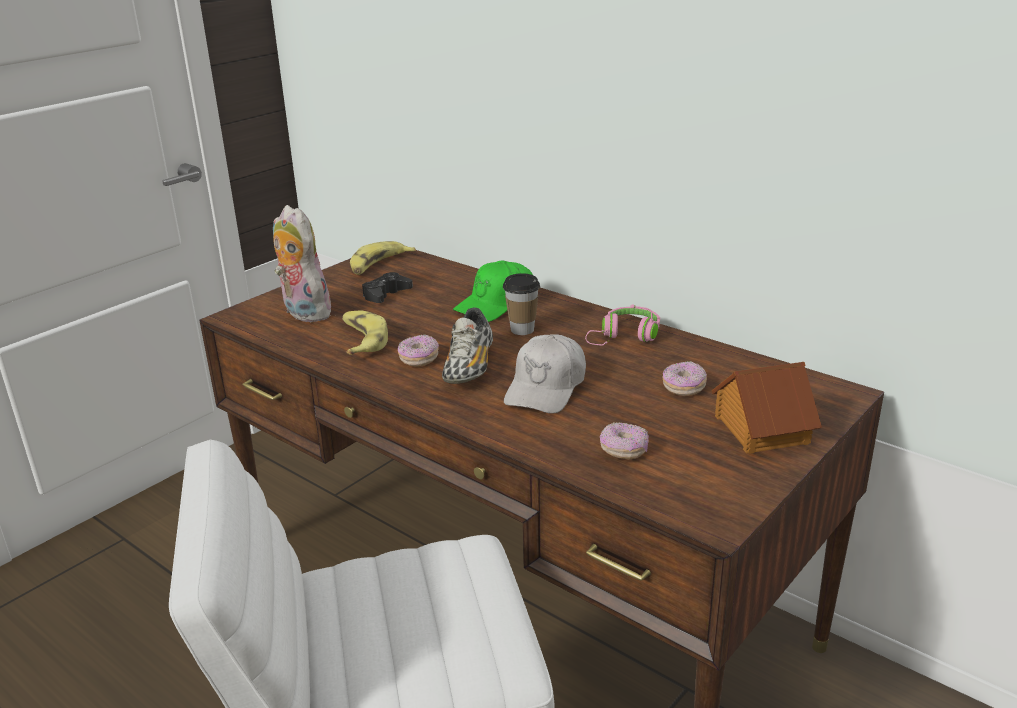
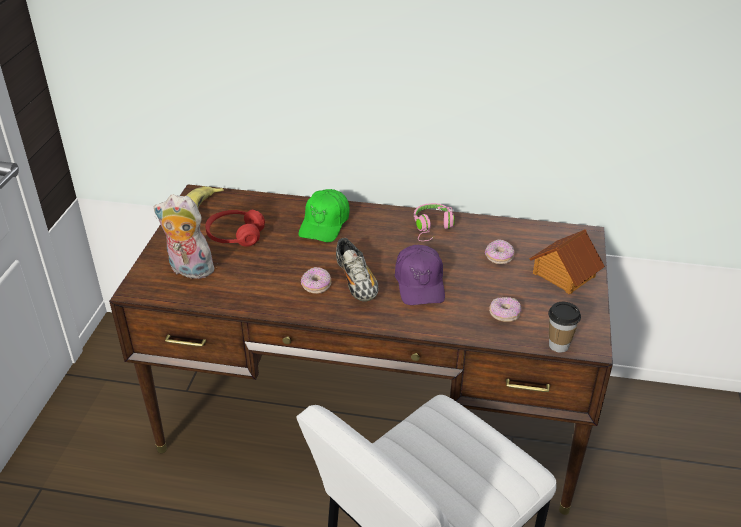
camera: 30 degrees left, 10 degrees up
banana [342,311,388,355] -> none
black game controller [362,272,413,303] -> red headphones [205,210,265,247]
cup [503,273,540,335] -> cup moved to [548,302,581,353]
white cap [504,334,586,414] -> purple cap [395,245,445,305]

